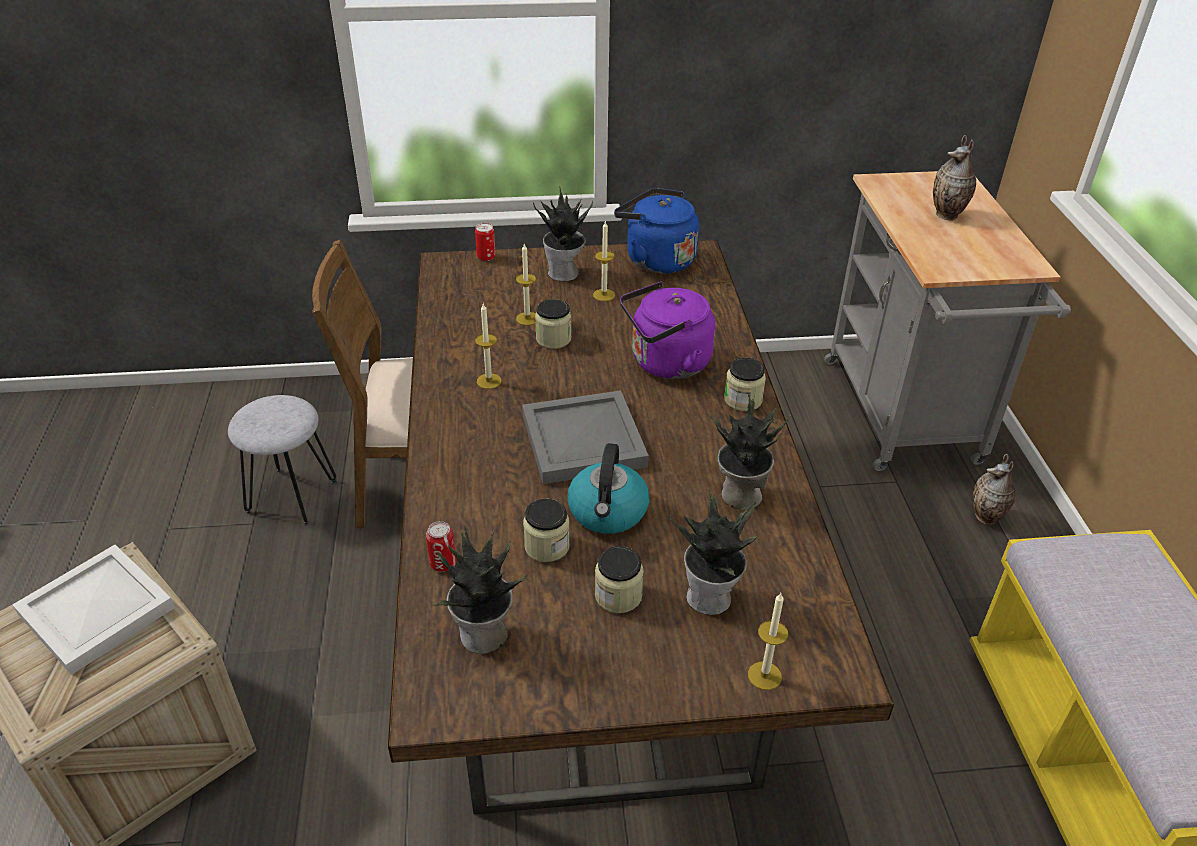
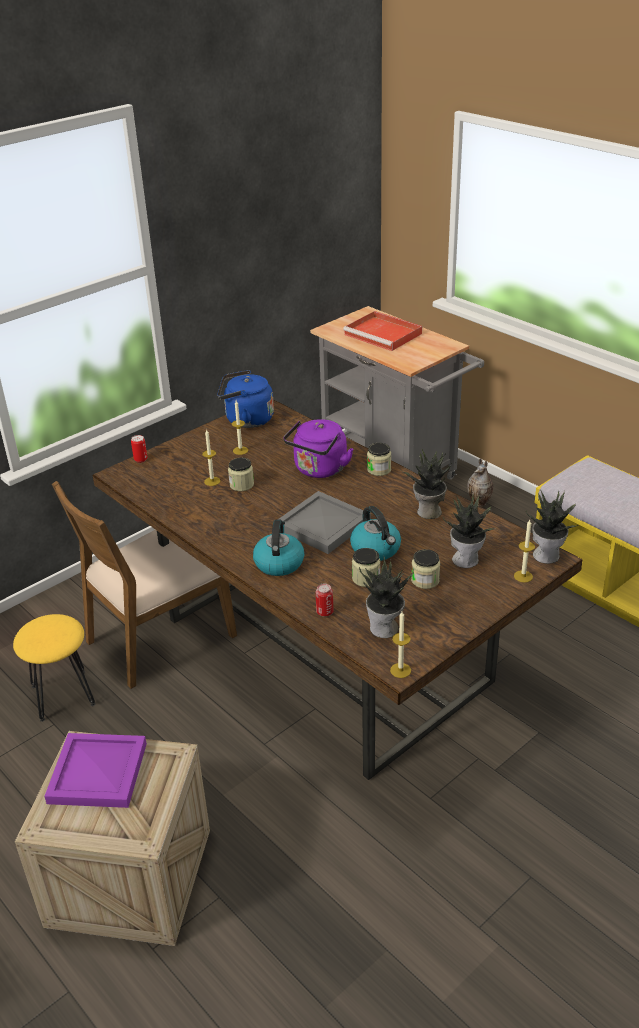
camera: 35 degrees left, 5 degrees down
white tray [13,545,175,675] -> purple tray [44,733,147,808]
grey stool [228,395,337,526] -> yellow stool [13,614,95,722]
candle [475,304,502,389] -> candle moved to [390,612,411,678]
potted plant [533,186,593,281] -> potted plant moved to [526,489,580,564]
vase [933,135,976,220] -> red tray [343,311,422,351]
none -> kettle [253,520,304,576]

